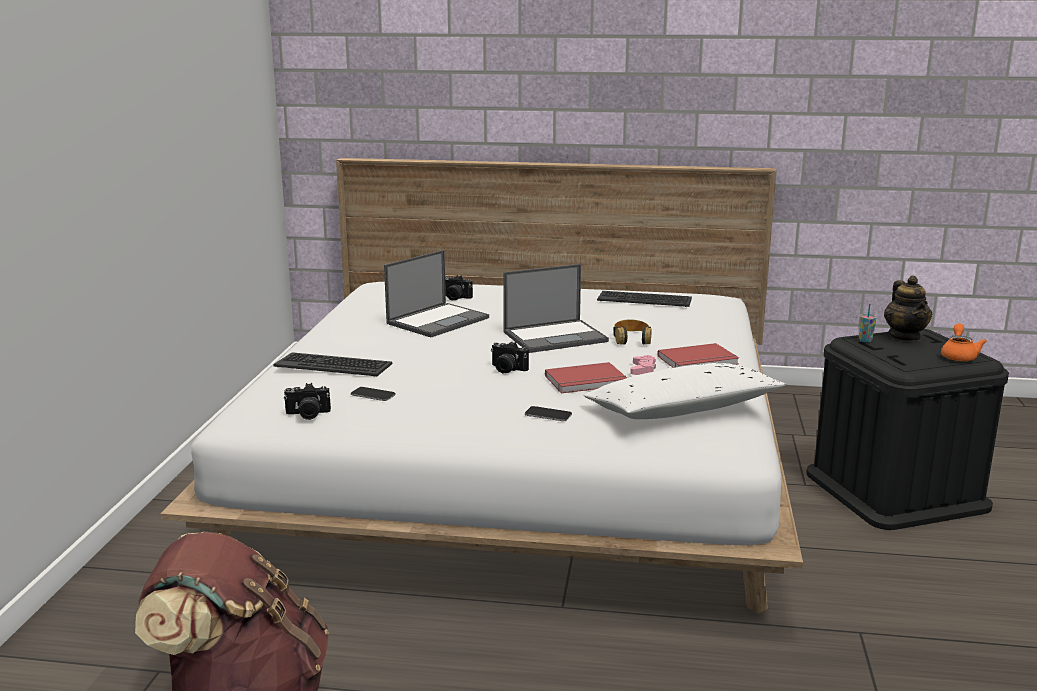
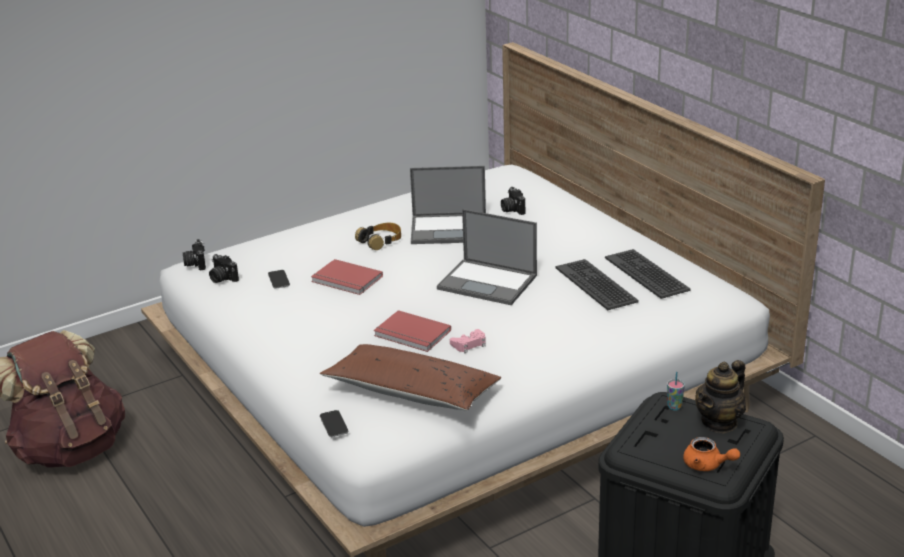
camera: 50 degrees right, 10 degrees up
keyboard [273,352,392,377] -> keyboard moved to [555,259,639,310]
camera [491,341,529,373] -> camera moved to [183,239,206,270]
phone [525,406,572,421] -> phone moved to [320,410,348,437]
white pillow [583,363,786,419] -> brown pillow [320,344,501,411]
headphones [614,319,651,345] -> headphones moved to [355,223,401,250]
red book [657,343,739,368] -> red book moved to [311,259,383,295]
orange teapot [941,323,987,361] -> orange teapot turned 60 degrees clockwise [683,437,740,471]

